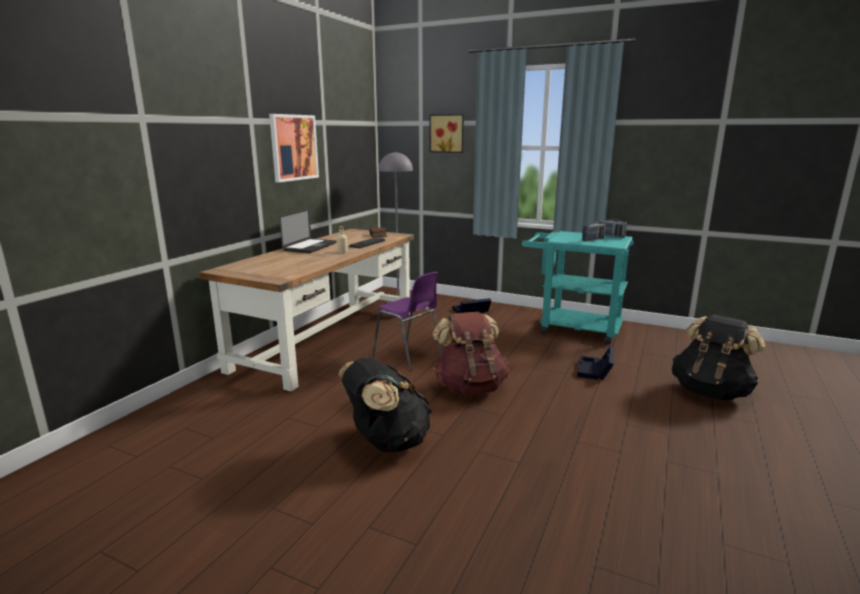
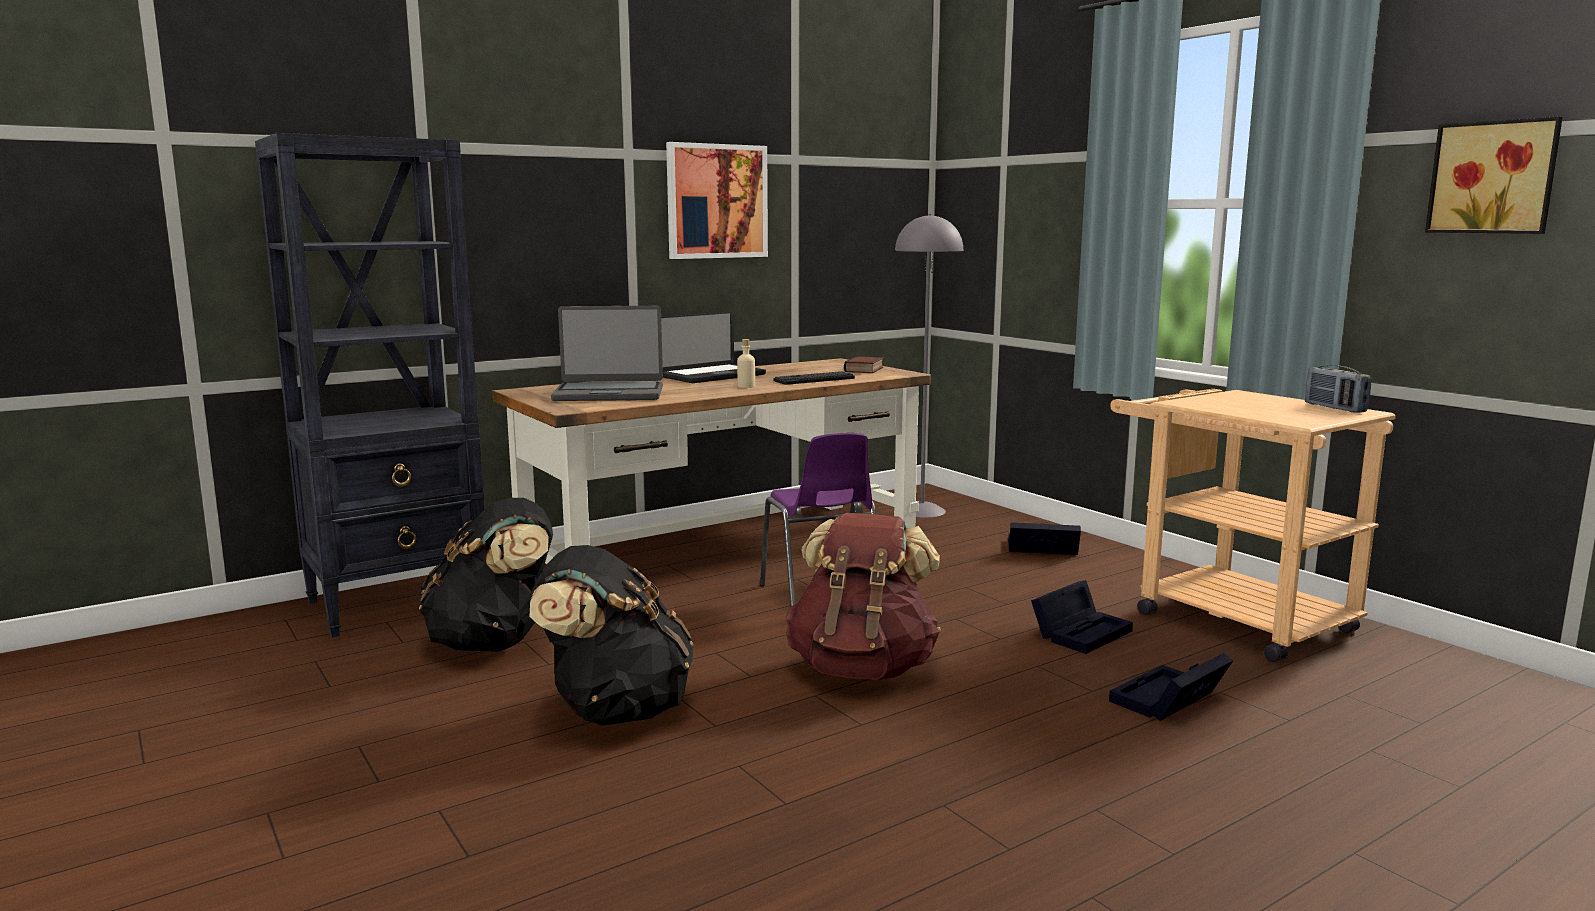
camera: 30 degrees right, 5 degrees down
picture [430,114,464,153] -> picture moved to [1425,116,1563,234]
turquoise cart [522,231,633,345] -> beige cart [1110,389,1396,662]
radio [582,222,606,241] -> none
black backpack [672,314,765,400] -> black backpack moved to [419,498,553,651]
none -> black bookcase [255,133,484,638]
none -> laptop [551,306,663,401]
none -> black storage box [1031,580,1133,654]

